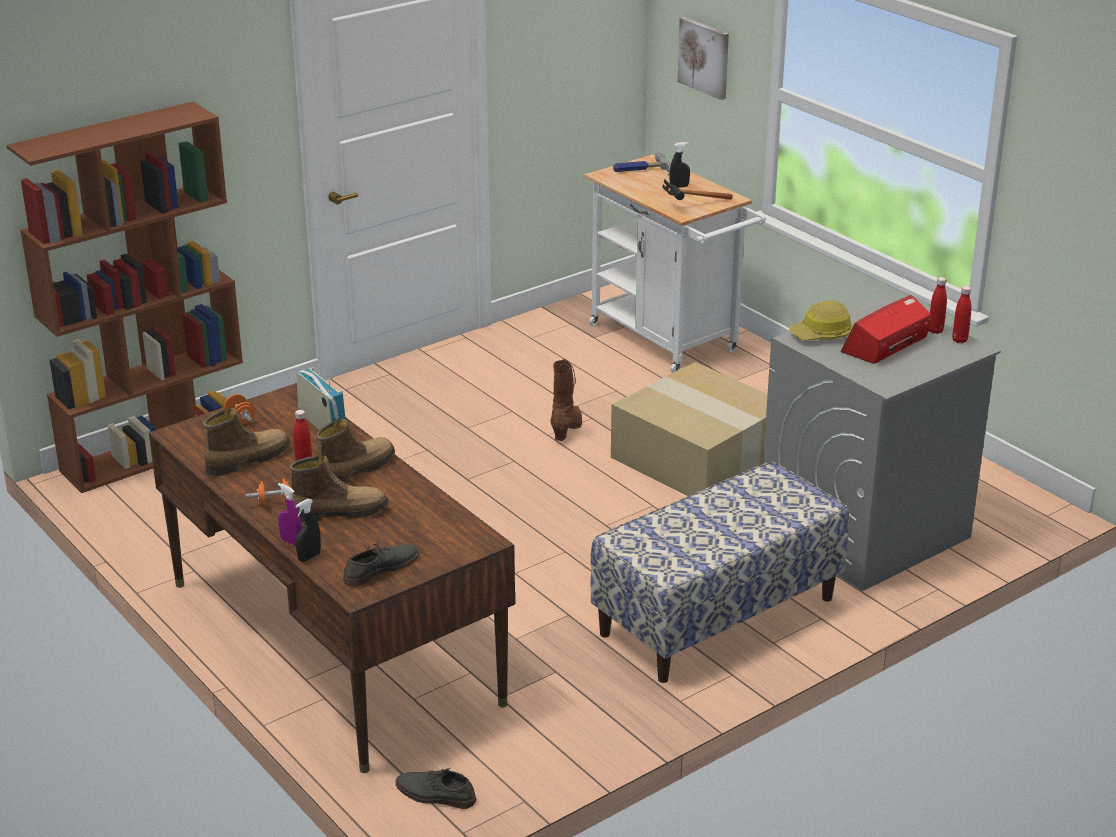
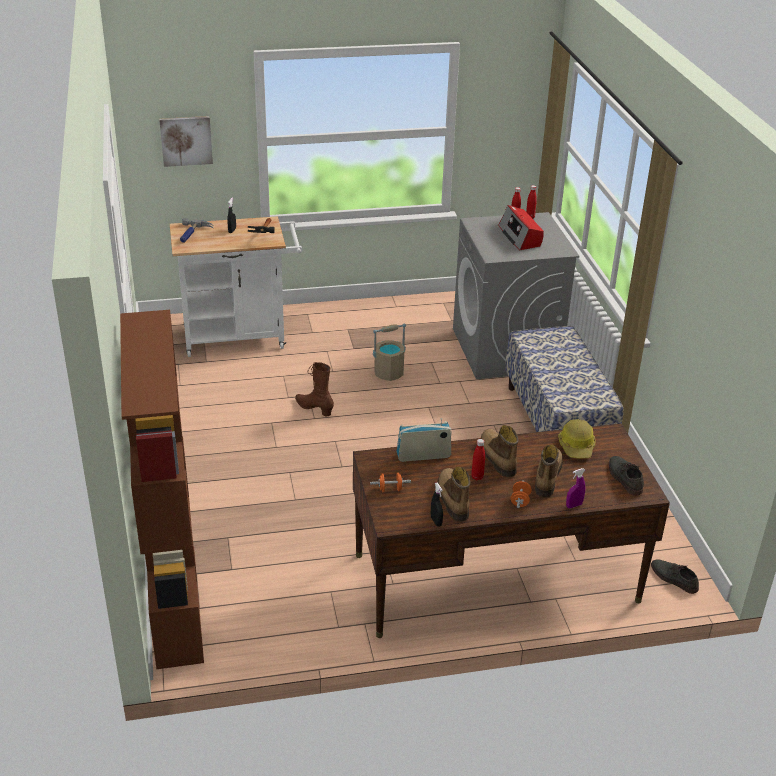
camera: 65 degrees left, 5 degrees up
black spray bottle [295,499,321,562] -> black spray bottle moved to [431,483,443,527]
grey shoe [395,768,476,809] -> grey shoe turned 90 degrees clockwise [651,559,699,594]
cardboard box [611,362,768,496] -> beige bucket [373,324,406,381]
hard hat [789,300,853,340] -> hard hat moved to [558,419,595,458]

